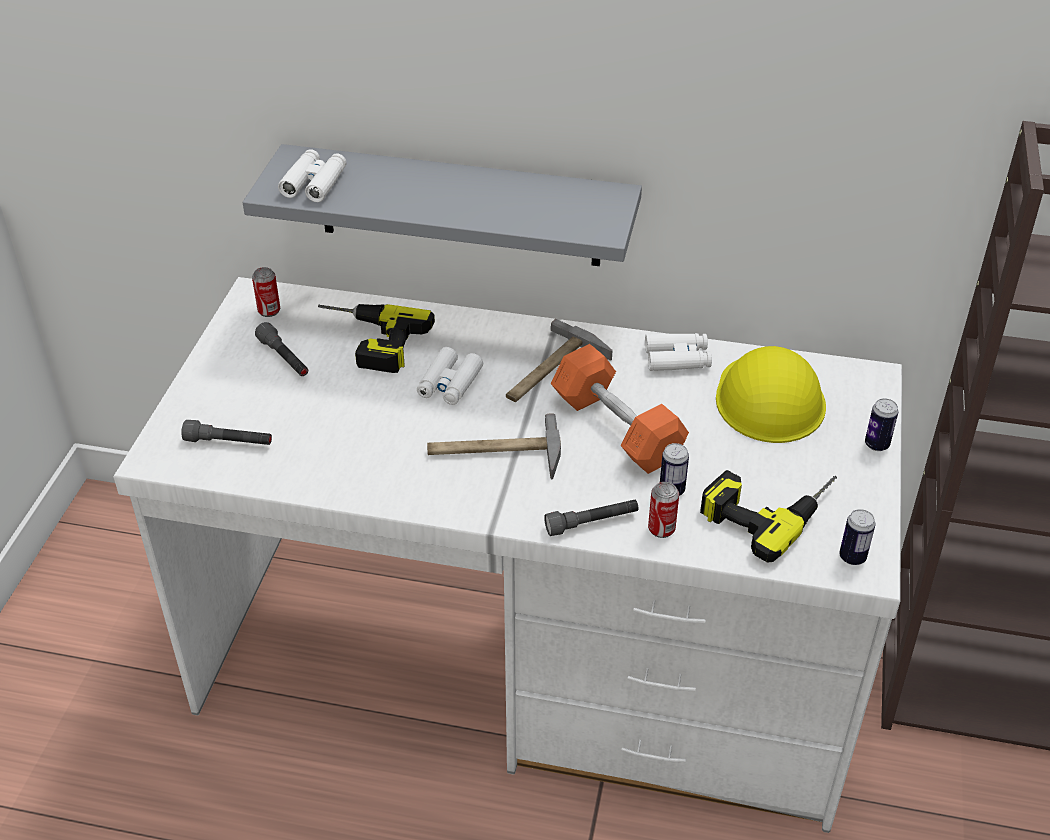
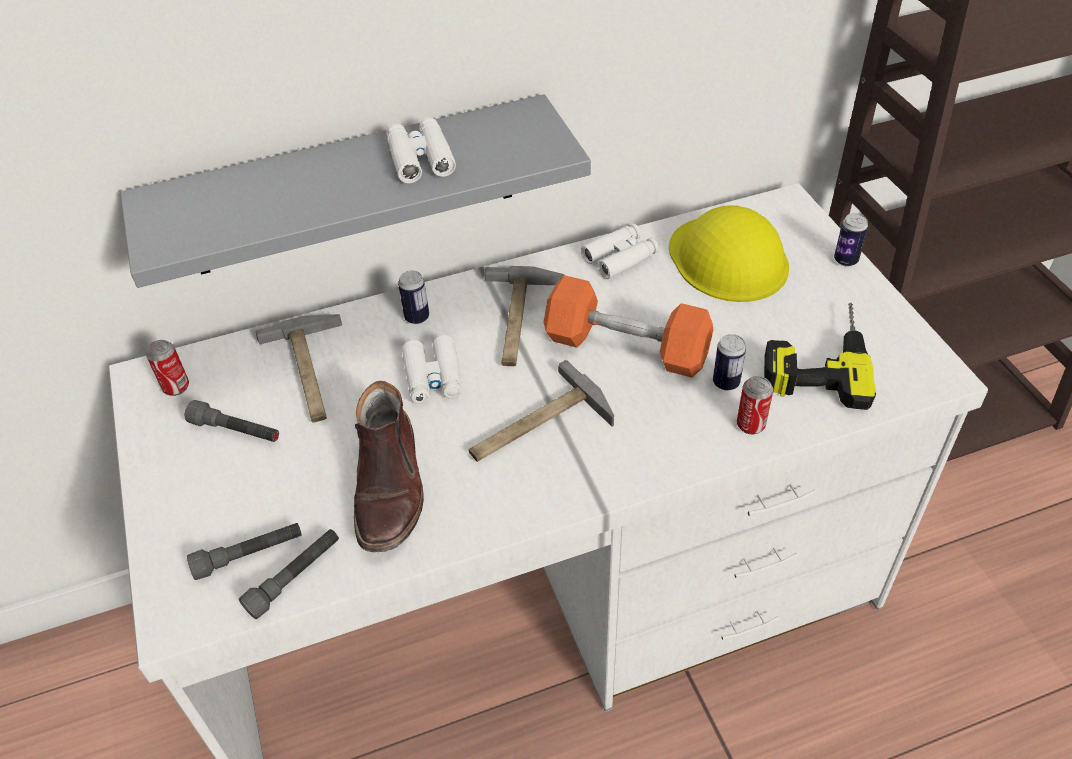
camera: 30 degrees left, 5 degrees up
white binoculars [278,149,346,202] -> white binoculars moved to [386,117,456,183]
power drill [318,304,435,373] -> hammer [256,314,342,423]
grey flashlight [544,500,638,536] -> grey flashlight moved to [239,529,339,619]
can [839,509,875,565] -> can moved to [398,270,429,324]
none -> brown boot [354,381,424,552]

